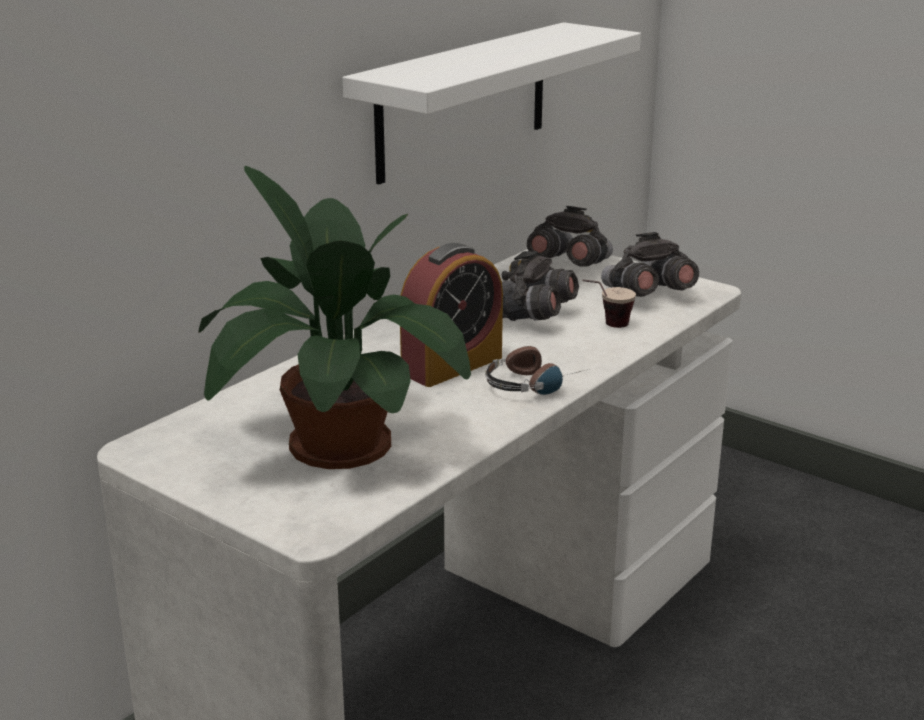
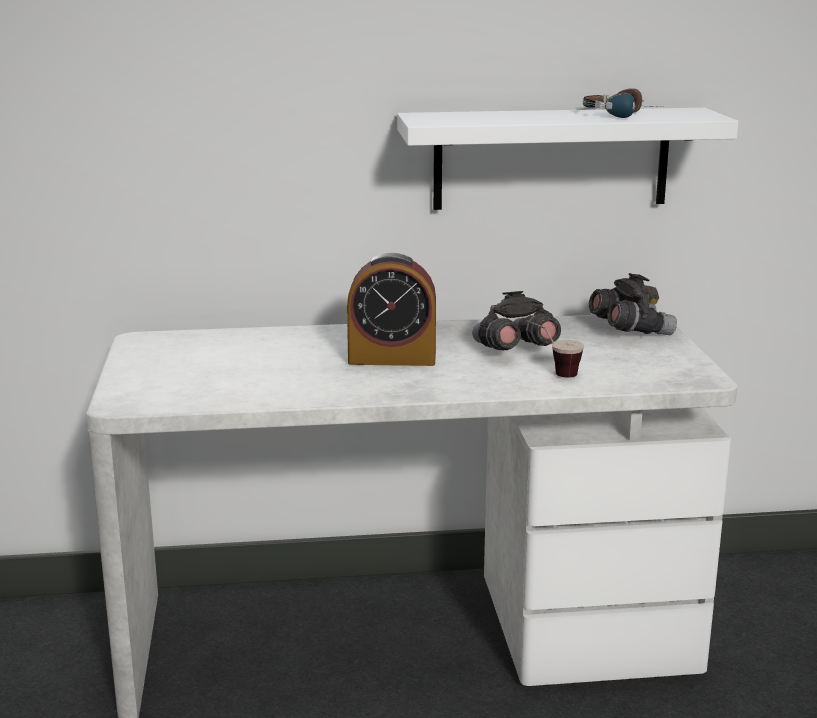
camera: 45 degrees right, 5 degrees down
potted plant [198,166,471,469] -> none
headphones [485,346,590,395] -> headphones moved to [583,88,661,118]
grey binoculars [601,232,699,297] -> none

